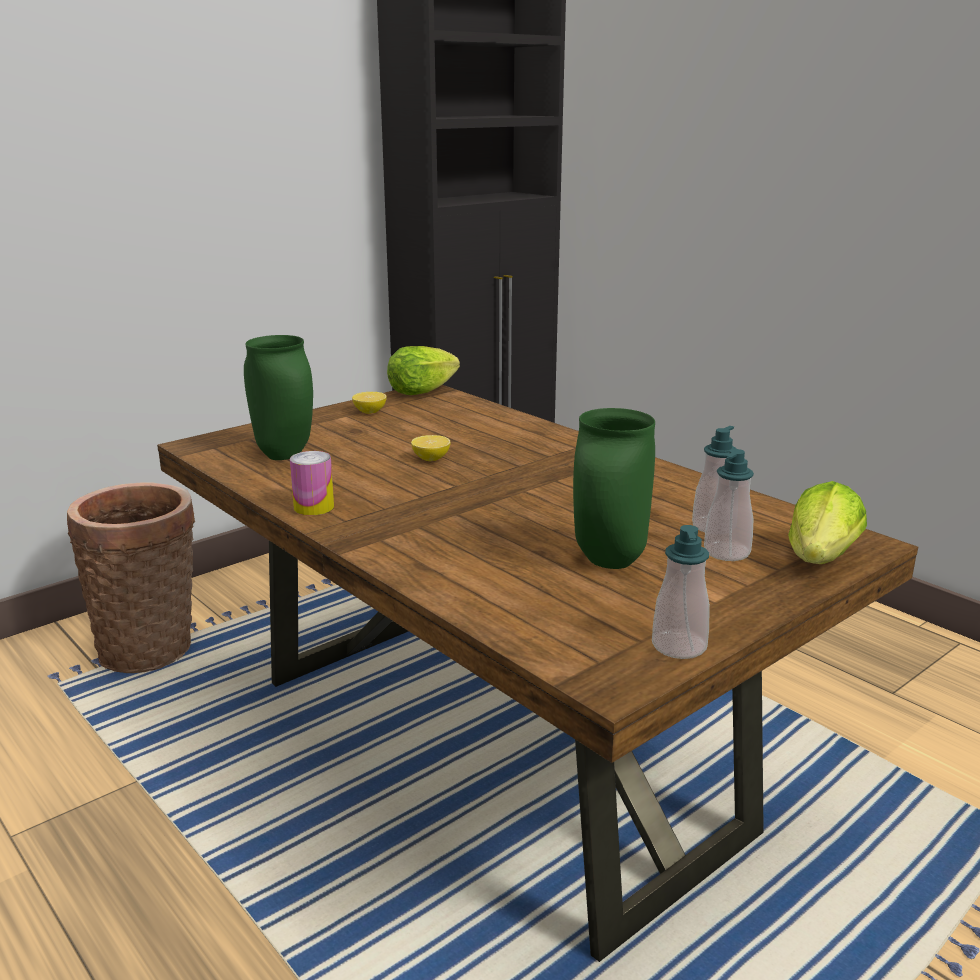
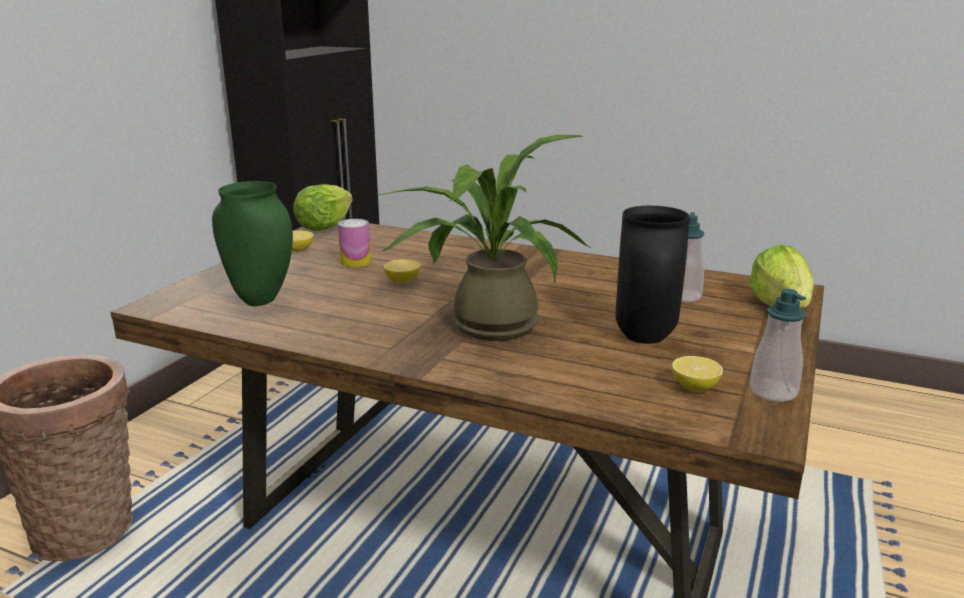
camera: 25 degrees left, 0 degrees up
can [290,451,334,515] -> can moved to [338,219,371,267]
green vase [573,408,655,569] -> black vase [616,206,690,344]
soap dispenser [704,449,754,561] -> none
none -> potted plant [379,135,591,341]
none -> lemon [672,356,723,392]

